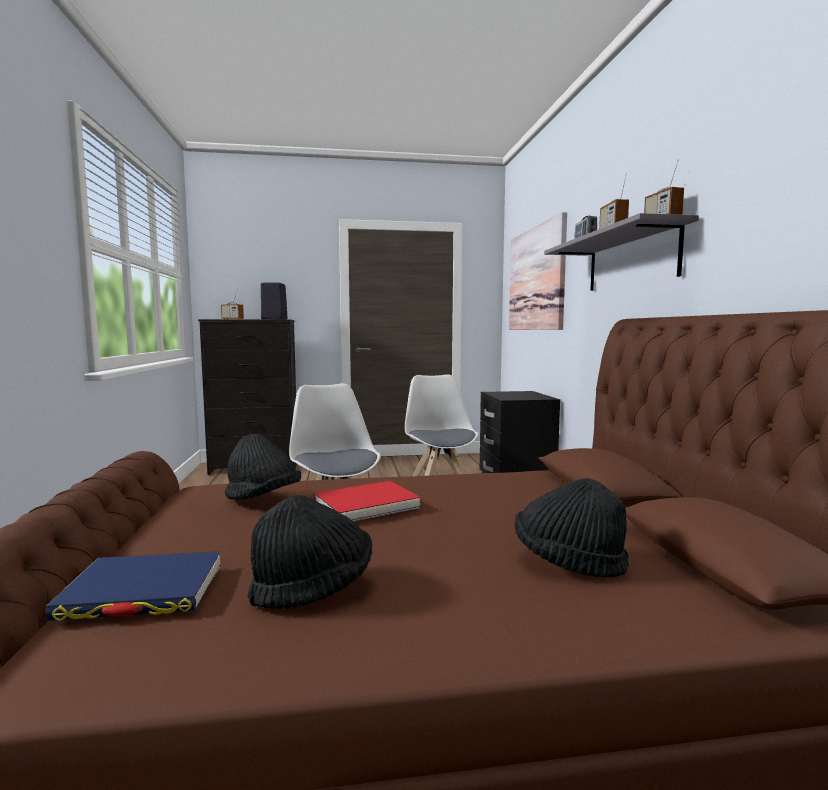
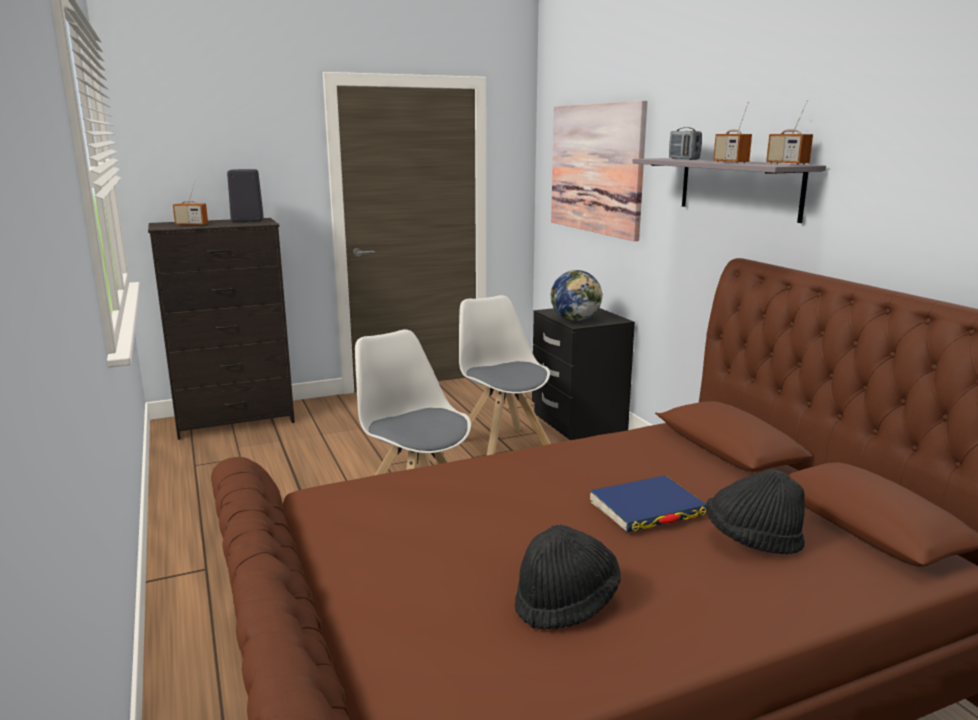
camera: 15 degrees left, 10 degrees up
blue book [45,551,220,621] -> blue book moved to [590,475,706,532]
black hat [225,434,301,500] -> none
red book [314,481,421,521] -> none
none -> globe [551,270,603,322]

